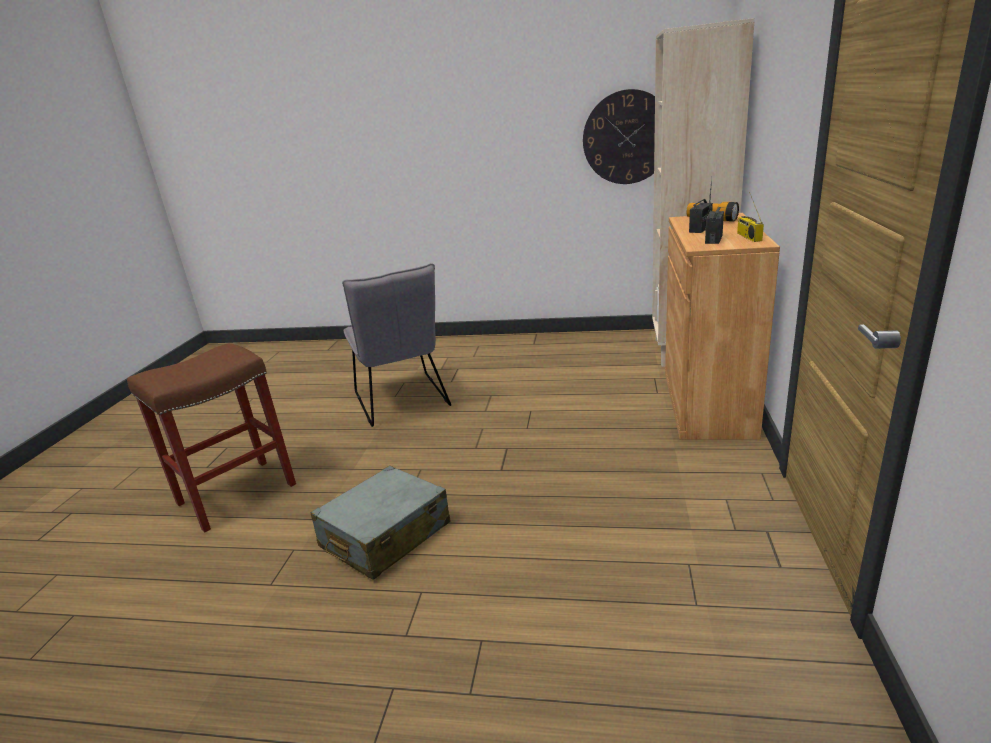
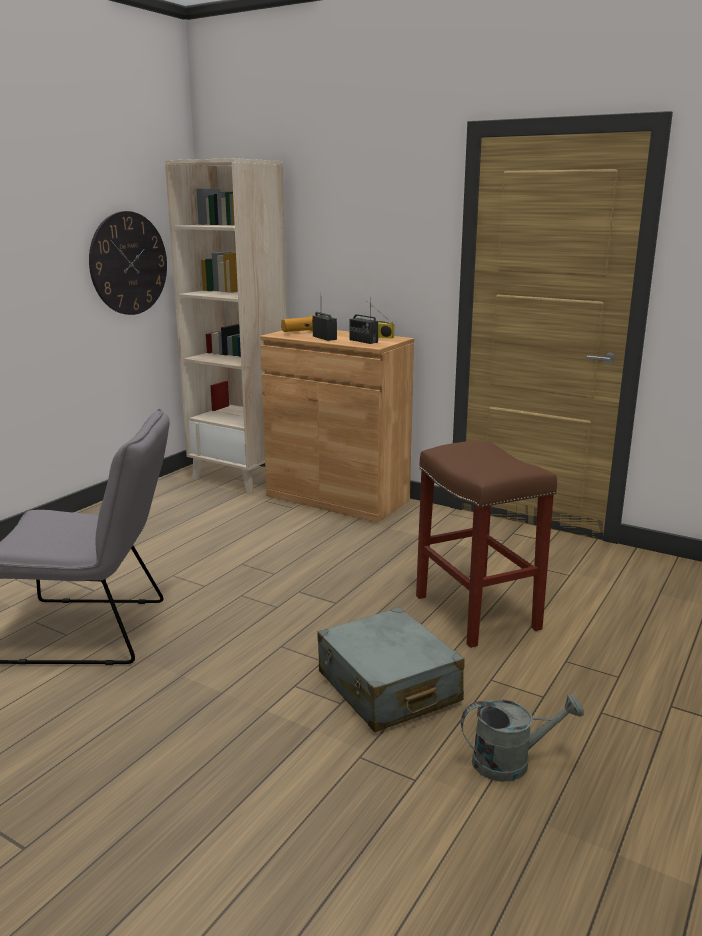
camera: 70 degrees left, 5 degrees down
brown stool [127,343,296,532] -> brown stool moved to [416,441,557,648]
none -> grey watering can [461,694,584,782]

